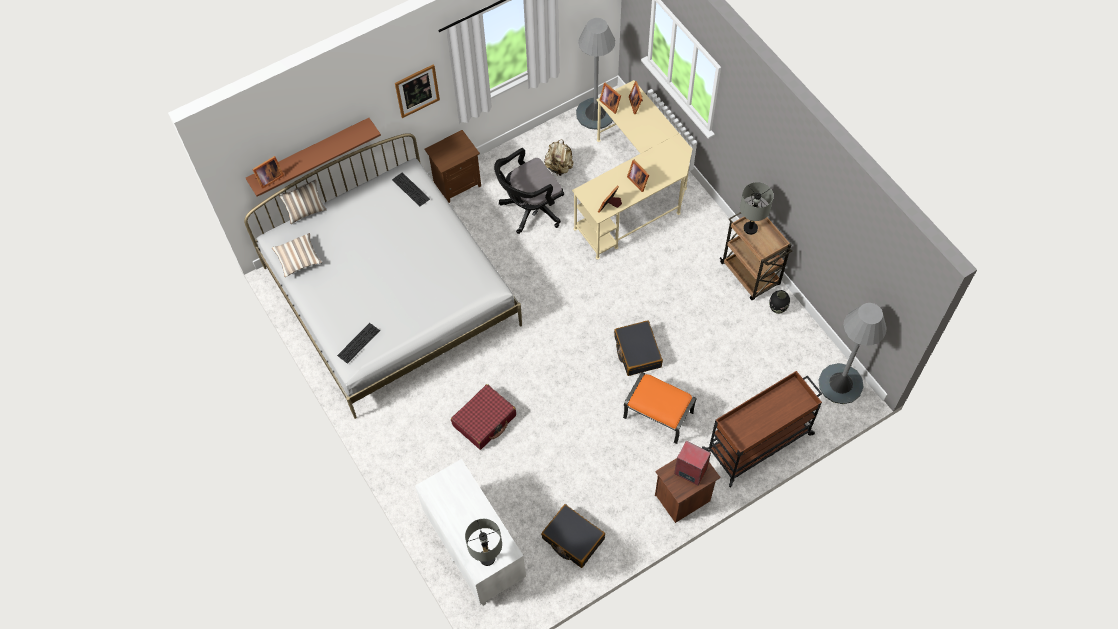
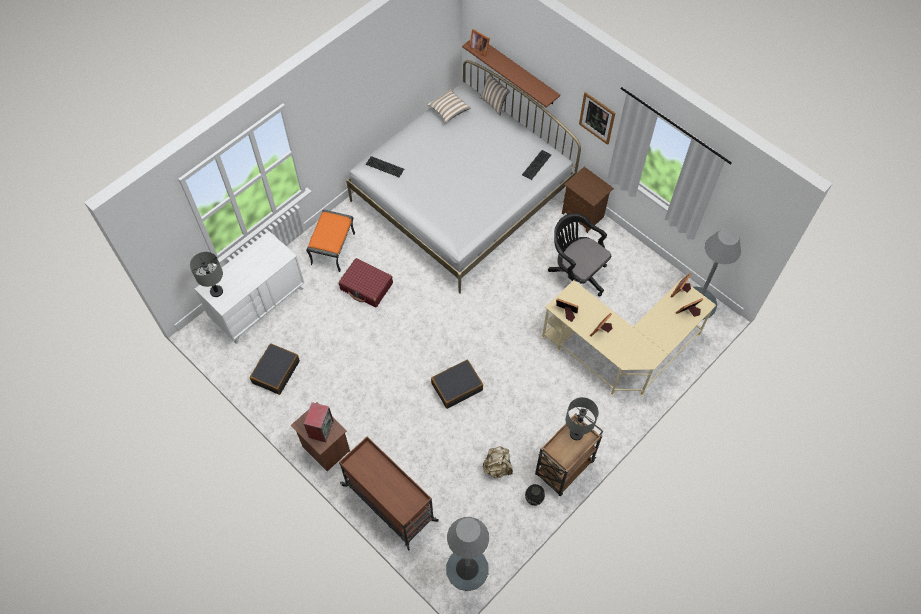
camera: 75 degrees right, 0 degrees up
beige backpack [544,140,574,176] -> beige backpack moved to [483,446,513,478]
orange ottoman [623,372,697,444] -> orange ottoman moved to [306,210,355,272]

